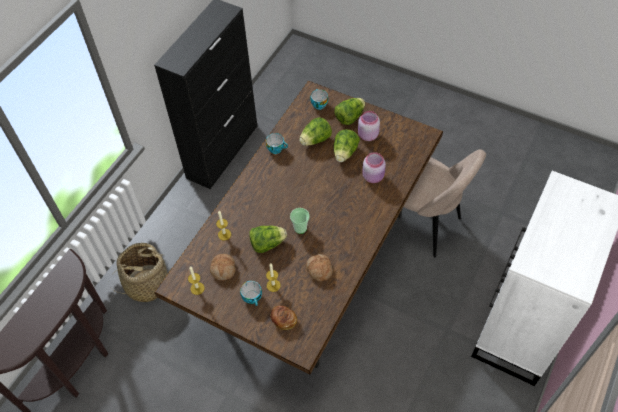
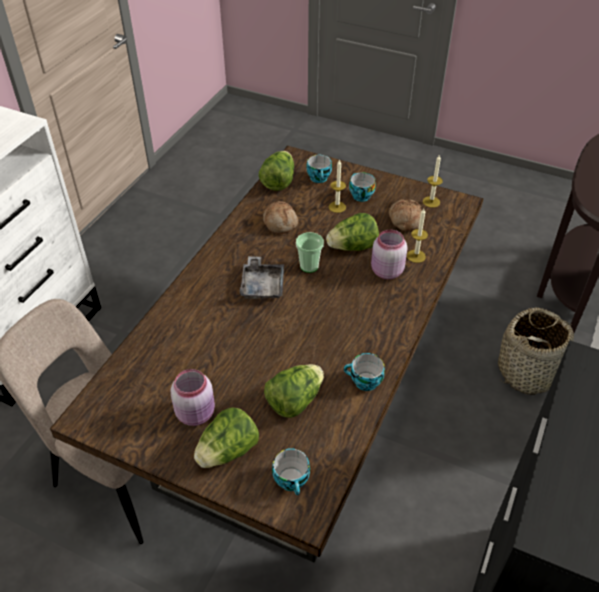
camera: 175 degrees right, 10 degrees down
bread [270,306,297,330] -> cup [306,155,332,183]
lettuce [334,129,360,162] -> lettuce moved to [259,151,294,191]
pink jar [362,152,386,183] -> pink jar moved to [371,230,408,279]
none -> grey tray [240,256,284,300]

